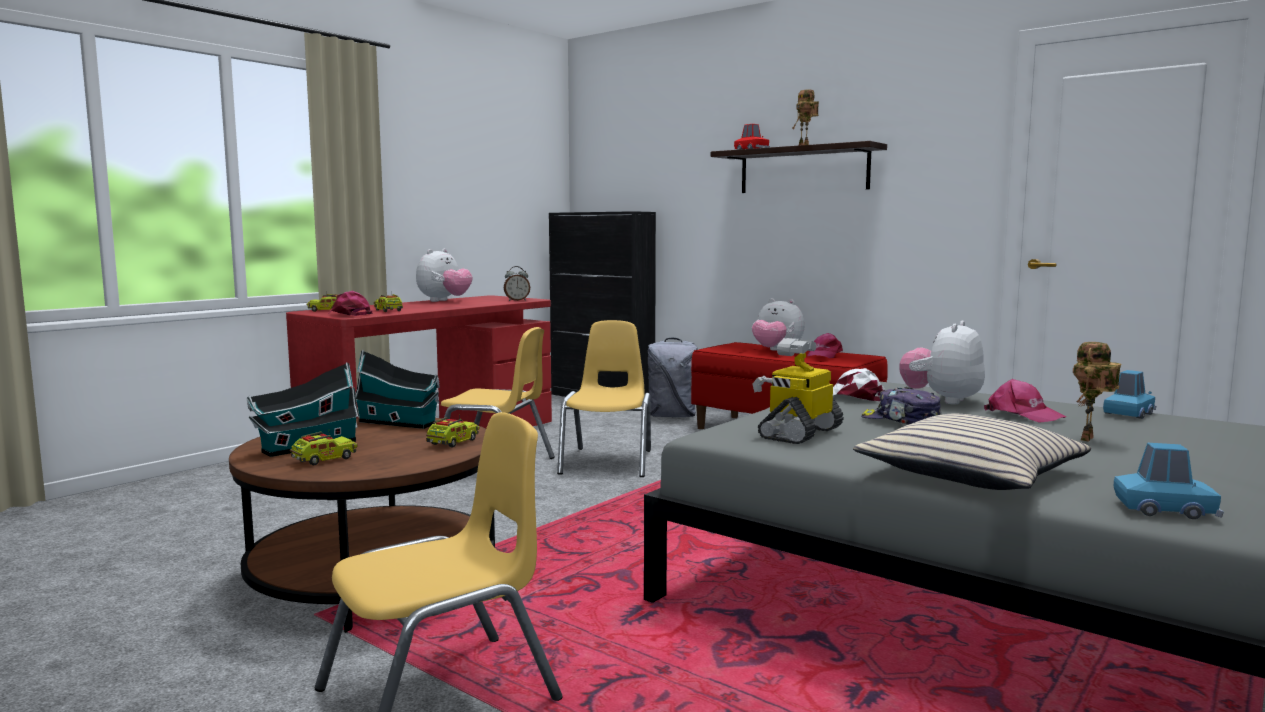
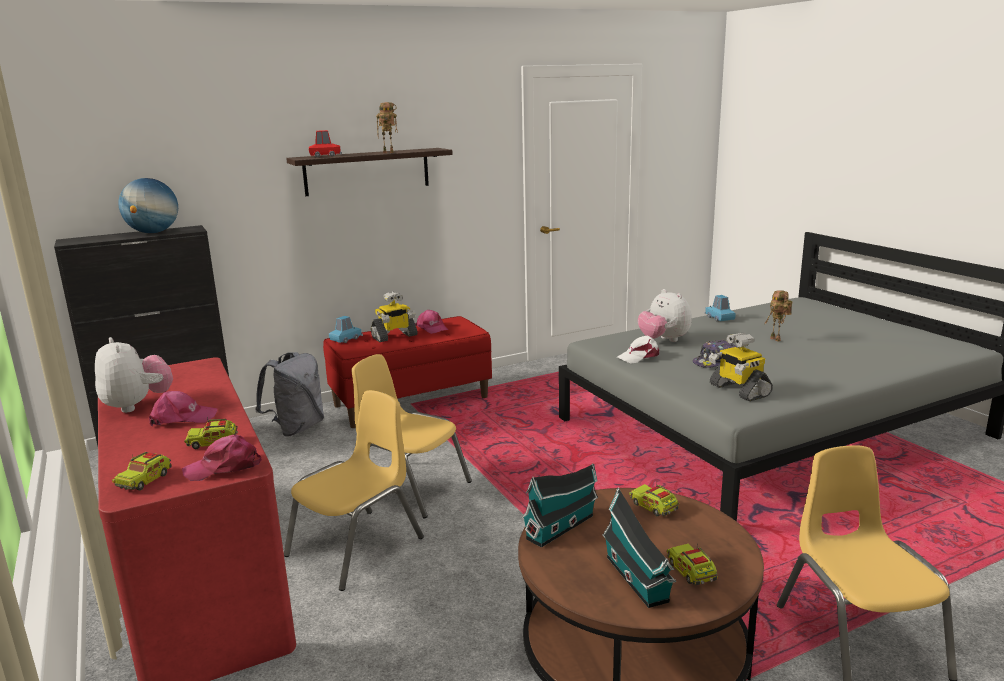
camera: 65 degrees left, 10 degrees up
alarm clock [504,266,530,301] -> none
plush toy [752,298,805,351] -> toy robot [371,292,418,342]
beige pillow [853,413,1091,490] -> none
pink cap [984,379,1067,423] -> pink cap moved to [149,391,217,427]
blue toy car [1114,443,1224,519] -> blue toy car moved to [329,316,363,343]
none -> globe [118,178,178,233]

